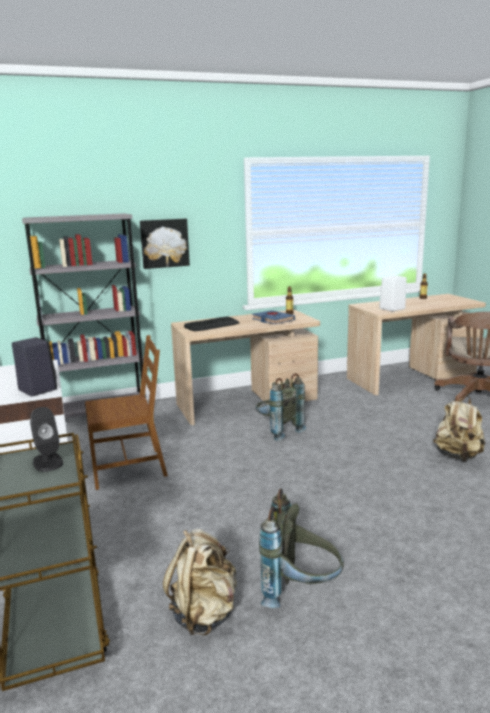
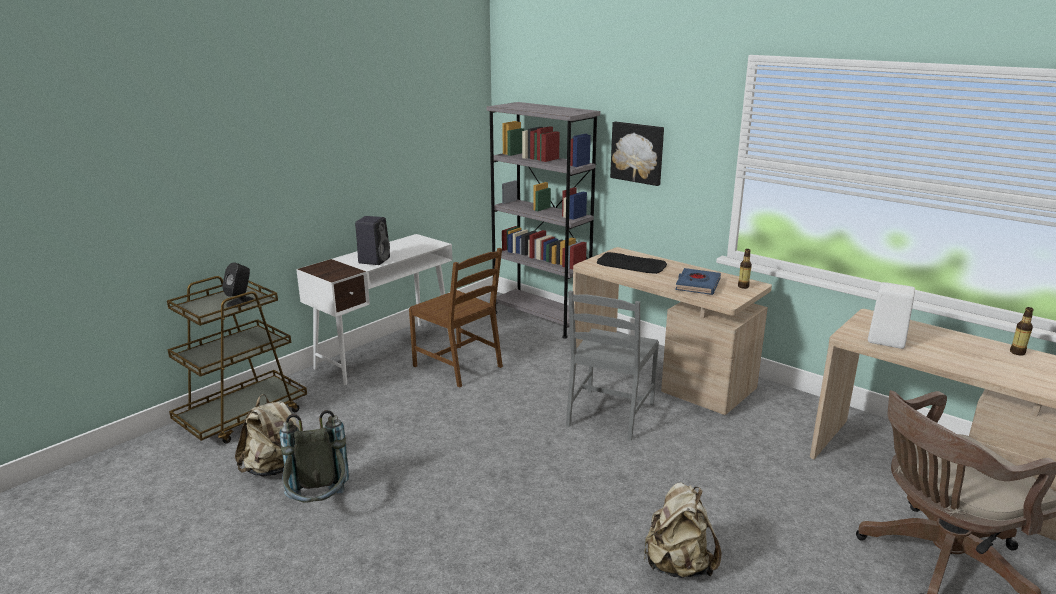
camera: 60 degrees right, 5 degrees up
grey backpack [255,373,306,441] -> grey chair [566,291,659,441]

